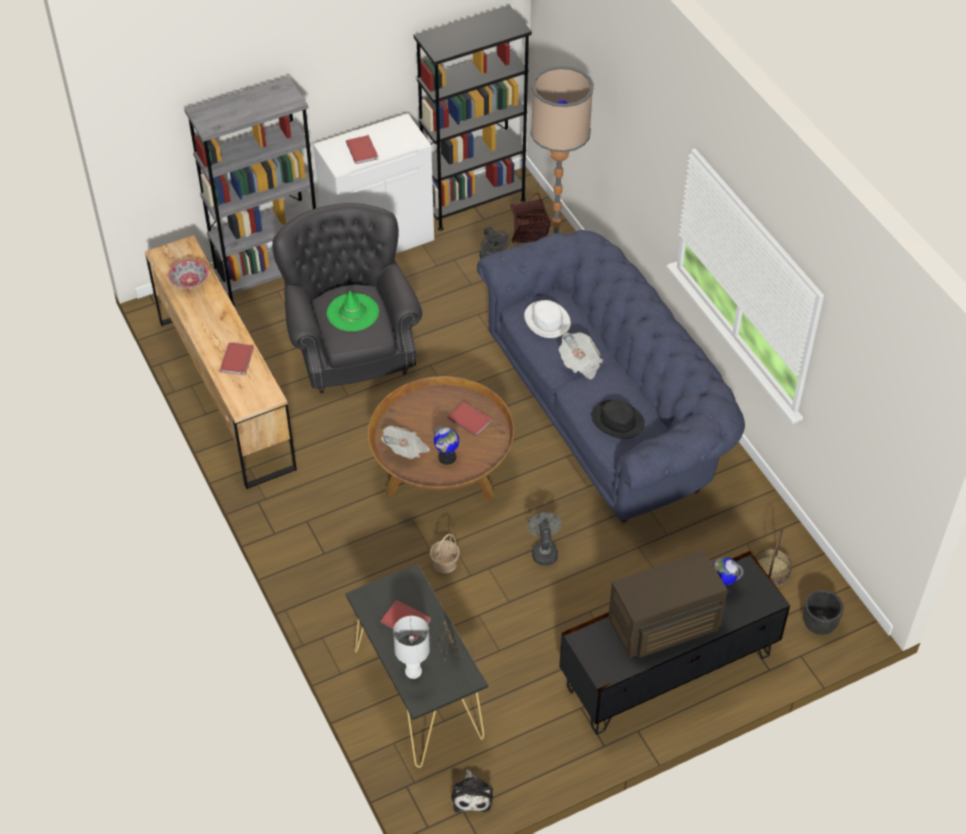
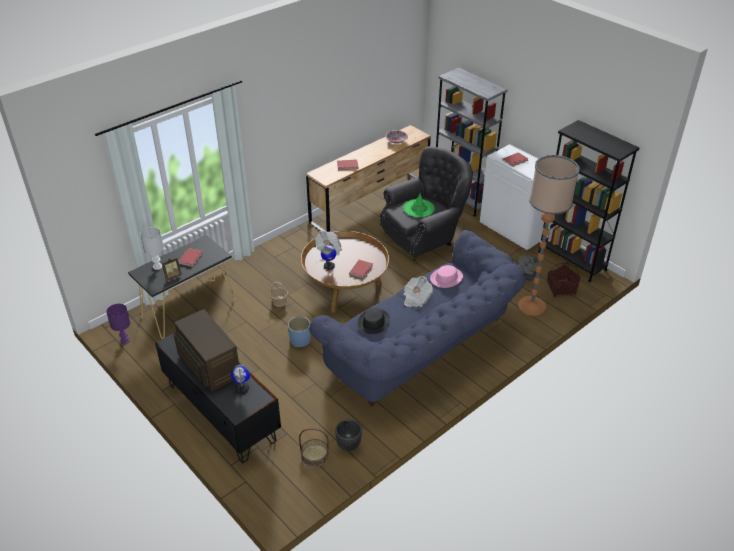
camera: 75 degrees right, 10 degrees down
plush toy [452,769,493,812] -> purple table lamp [106,304,130,344]
white hat [524,300,571,338] -> pink hat [430,265,463,288]
grey fan [527,512,562,565] -> blue planter [288,316,311,347]
black planter [803,590,844,635] -> black planter moved to [335,419,362,451]

